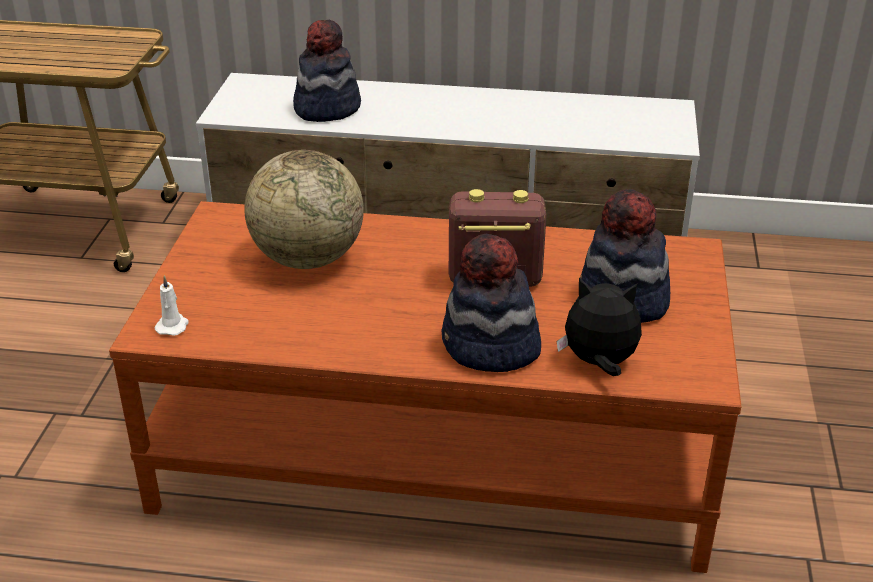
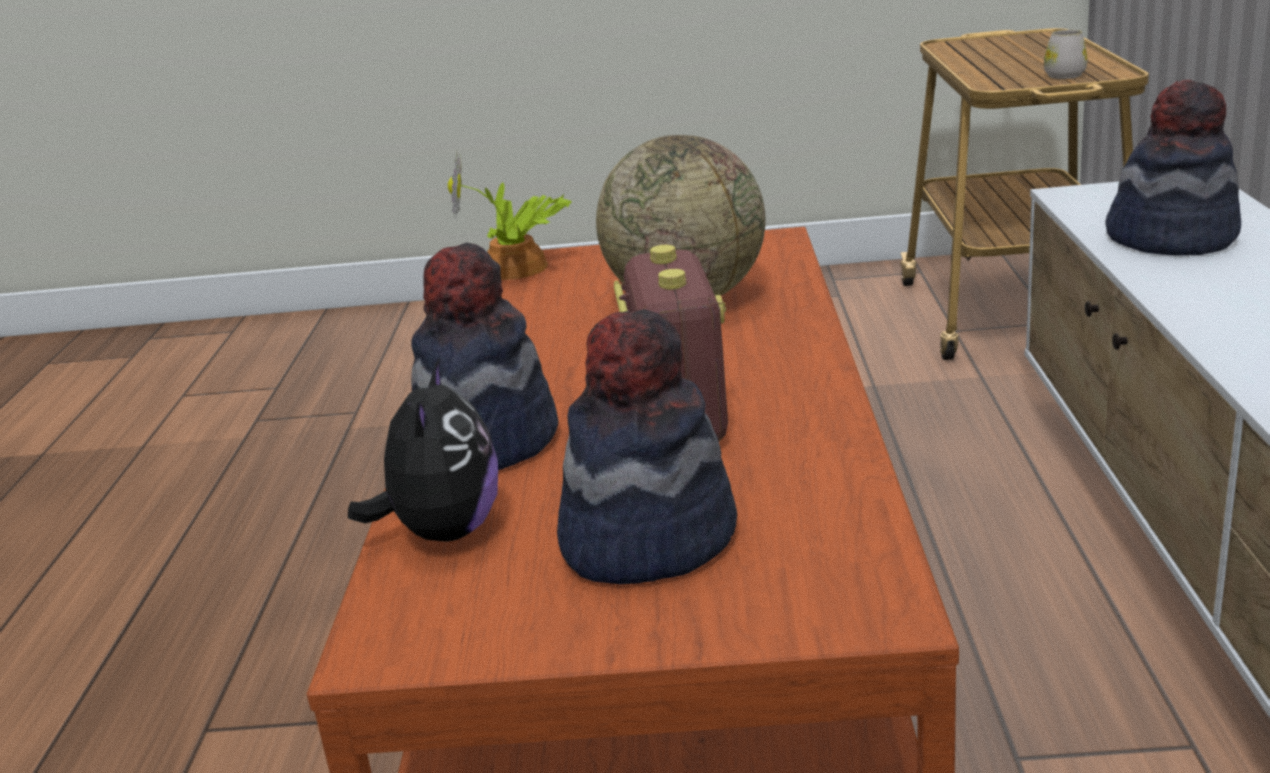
camera: 85 degrees right, 10 degrees down
white candle [155,275,188,336] -> potted plant [448,151,572,280]
none -> white mug [1044,30,1087,79]

